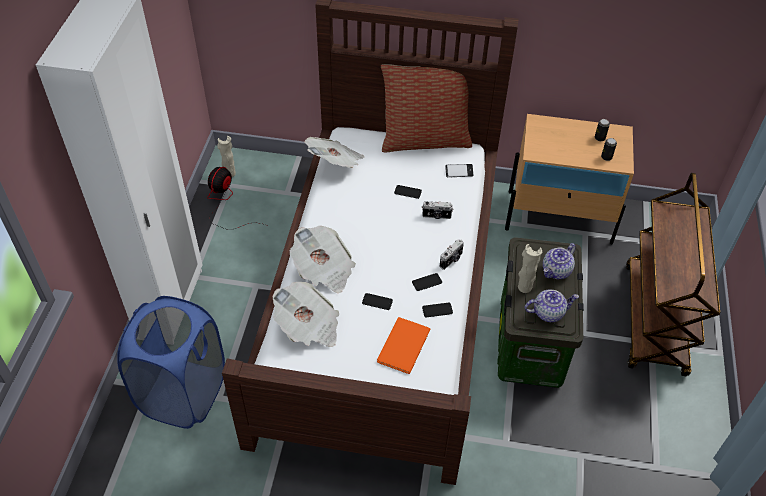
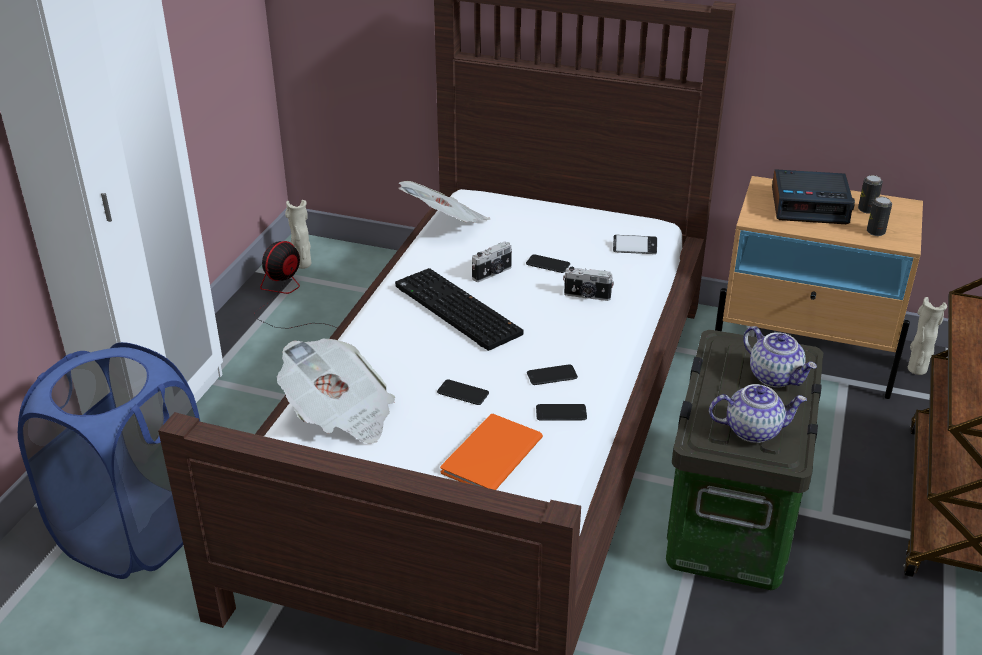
camera: 10 degrees right, 15 degrees down
newspaper [290,226,356,293] -> none
pillow [381,64,472,152] -> none
camera [440,239,464,270] -> camera moved to [472,241,512,282]
beige vase [518,244,542,293] -> beige vase moved to [908,297,947,375]
teapot [543,243,576,279] -> teapot turned 90 degrees counterclockwise [743,326,817,388]
none -> keyboard [395,268,524,351]
none -> alarm clock [772,169,855,224]

